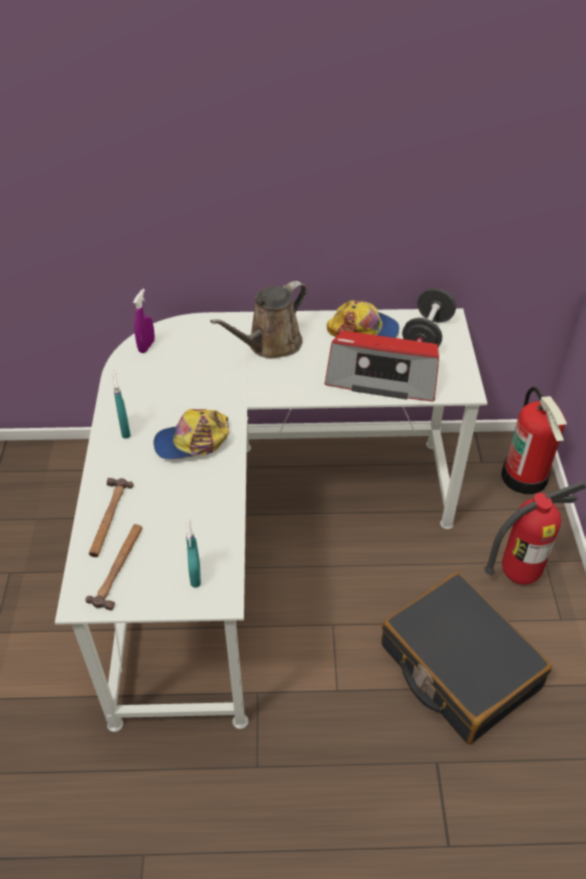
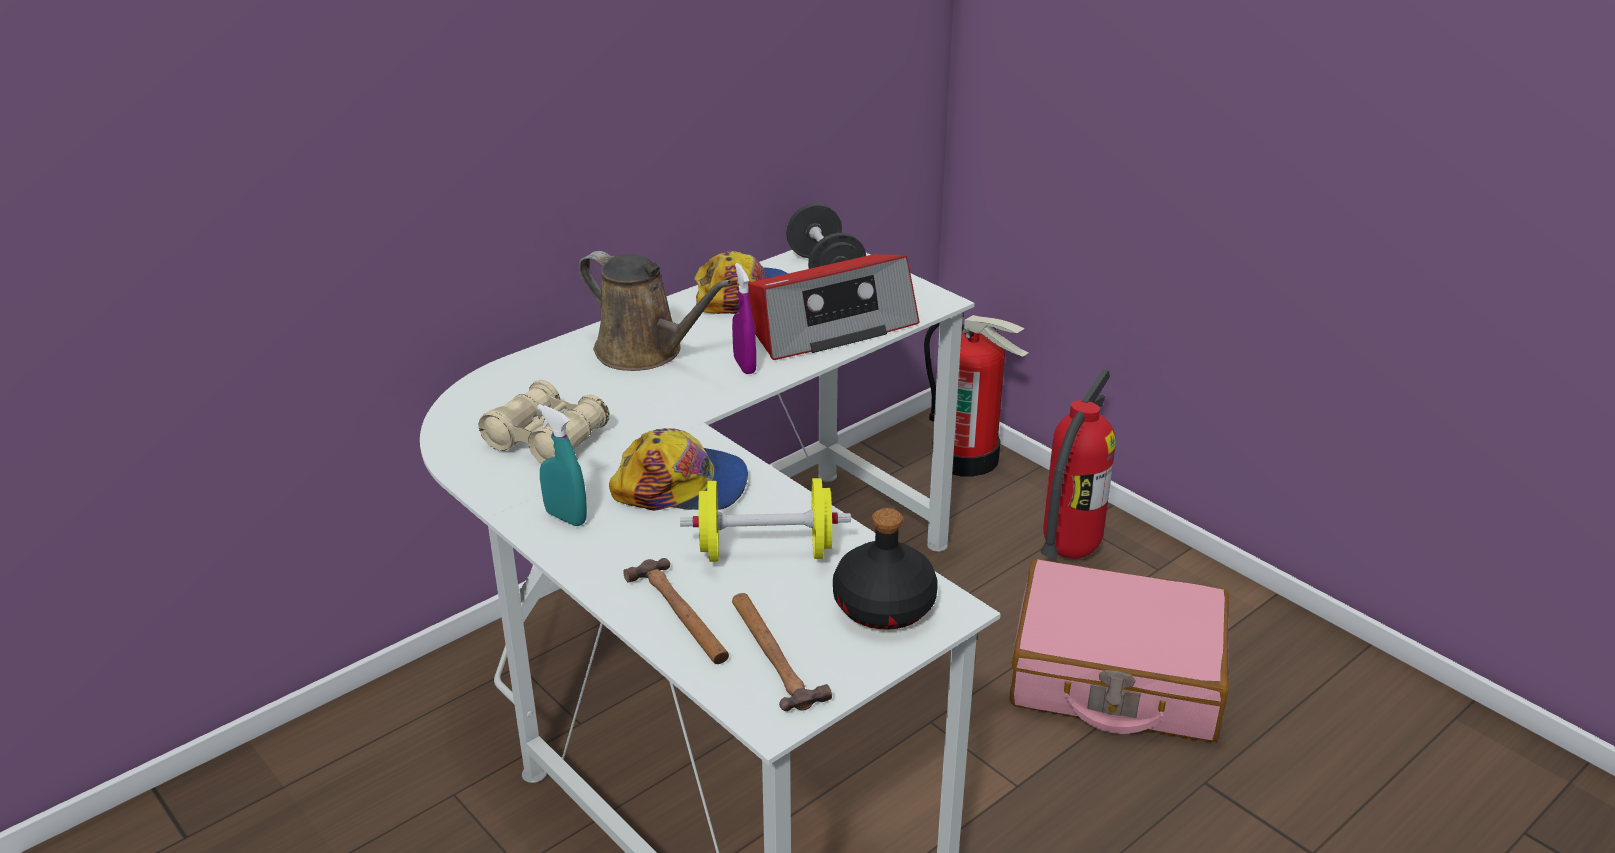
camera: 40 degrees left, 15 degrees down
purple spray bottle [133,289,155,353] -> purple spray bottle moved to [732,263,756,374]
cap [154,409,229,460] -> cap turned 120 degrees counterclockwise [609,428,748,511]
turquoise spray bottle [186,519,201,588] -> black bottle [833,508,938,630]
brown watering can [210,281,307,359] -> brown watering can turned 60 degrees counterclockwise [578,251,732,371]
black suitcase [381,572,552,745] -> pink suitcase [1010,559,1229,742]
none -> beige binoculars [479,380,610,464]
none -> yellow dumbbell [680,478,851,562]

